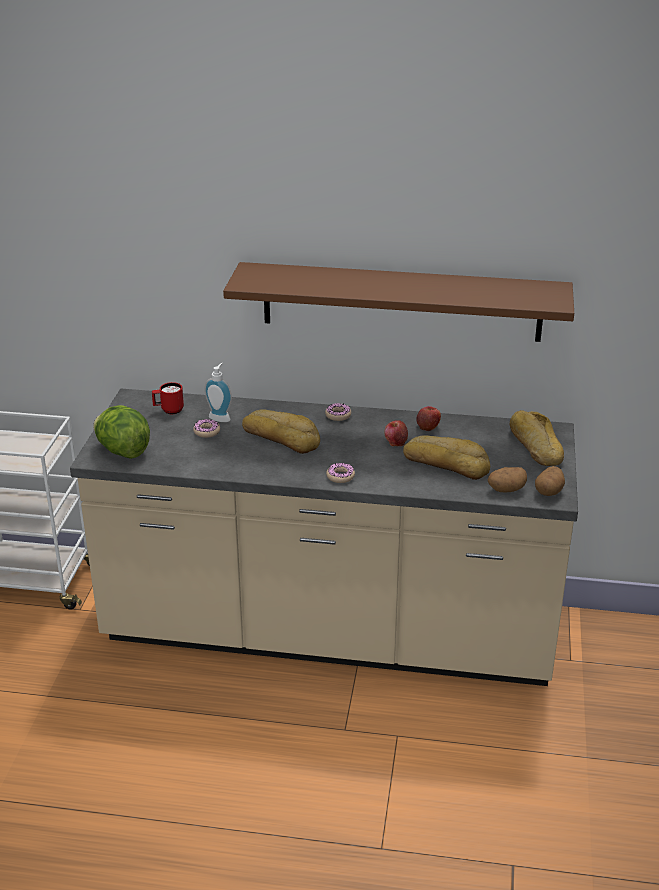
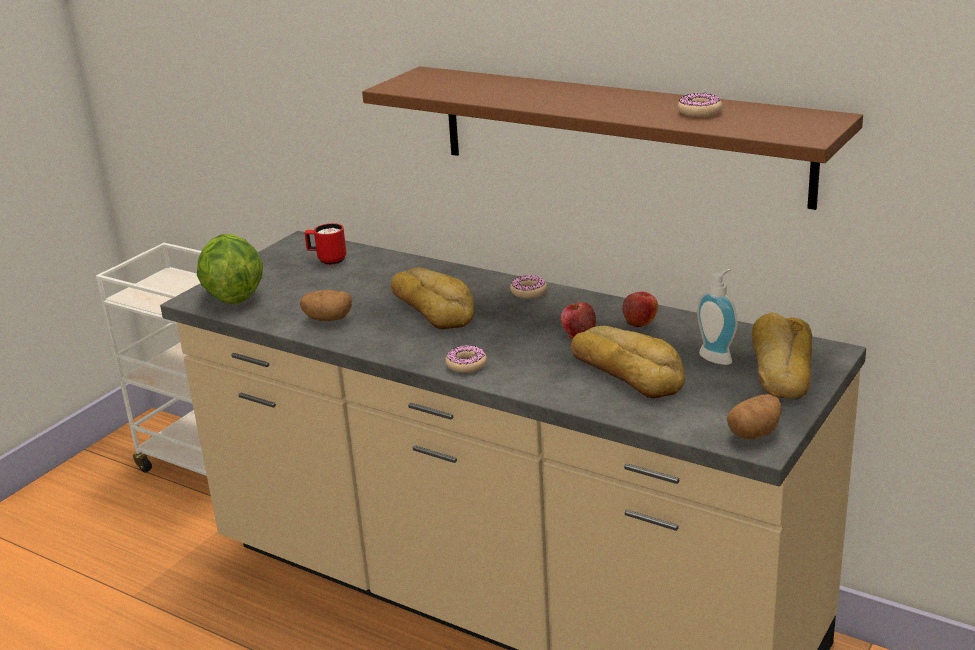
camera: 25 degrees right, 5 degrees down
donut [193,419,220,438] -> donut moved to [678,93,722,117]
soap dispenser [204,363,232,422] -> soap dispenser moved to [697,269,738,365]
potato [487,467,527,492] -> potato moved to [300,290,352,321]

